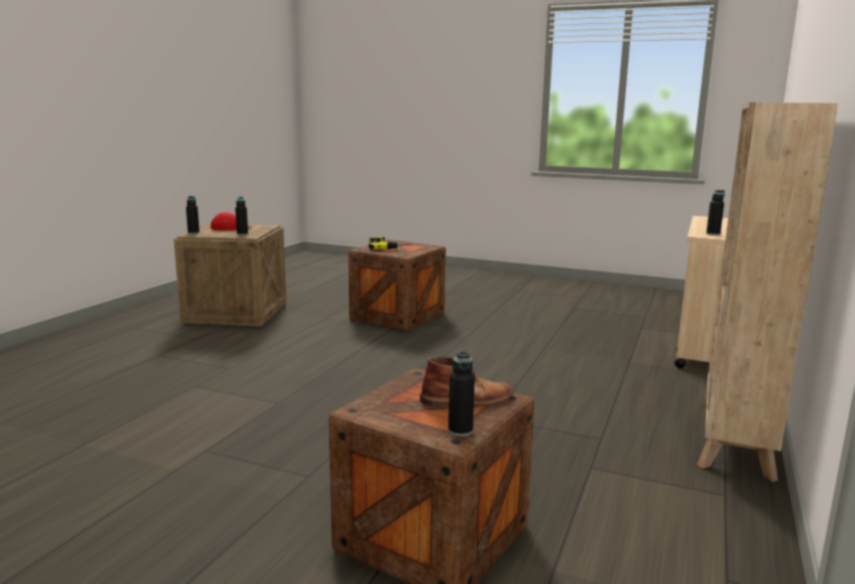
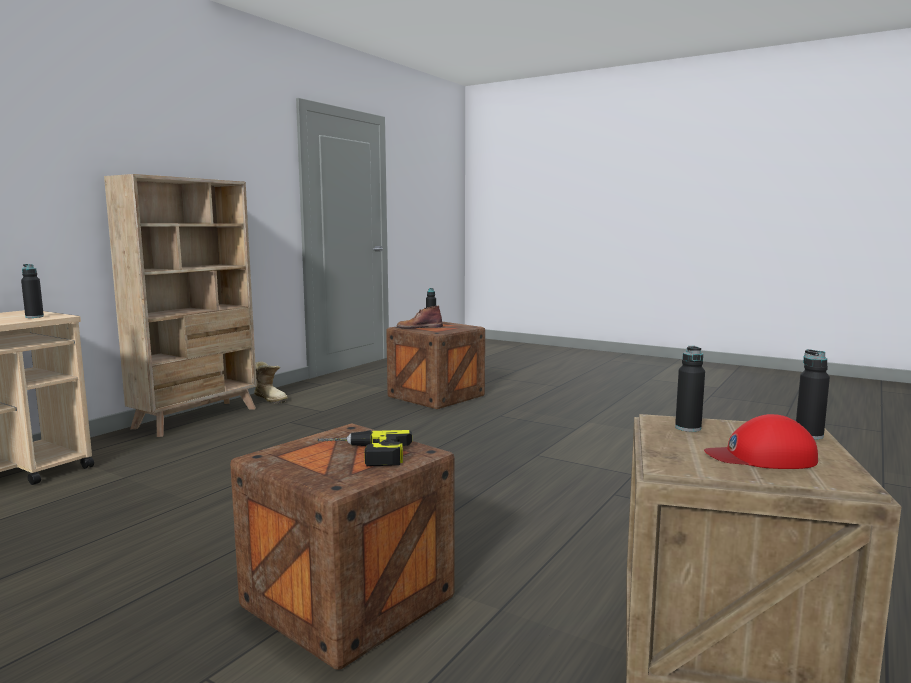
camera: 170 degrees left, 5 degrees down
none -> boot [254,361,288,404]

